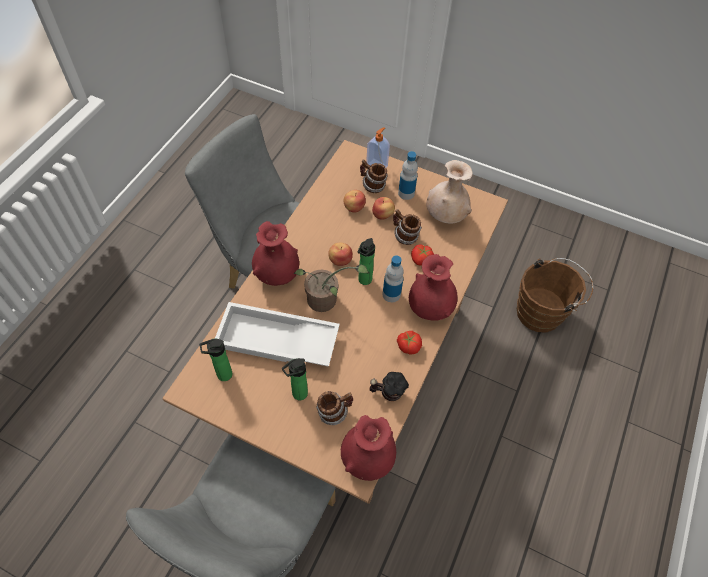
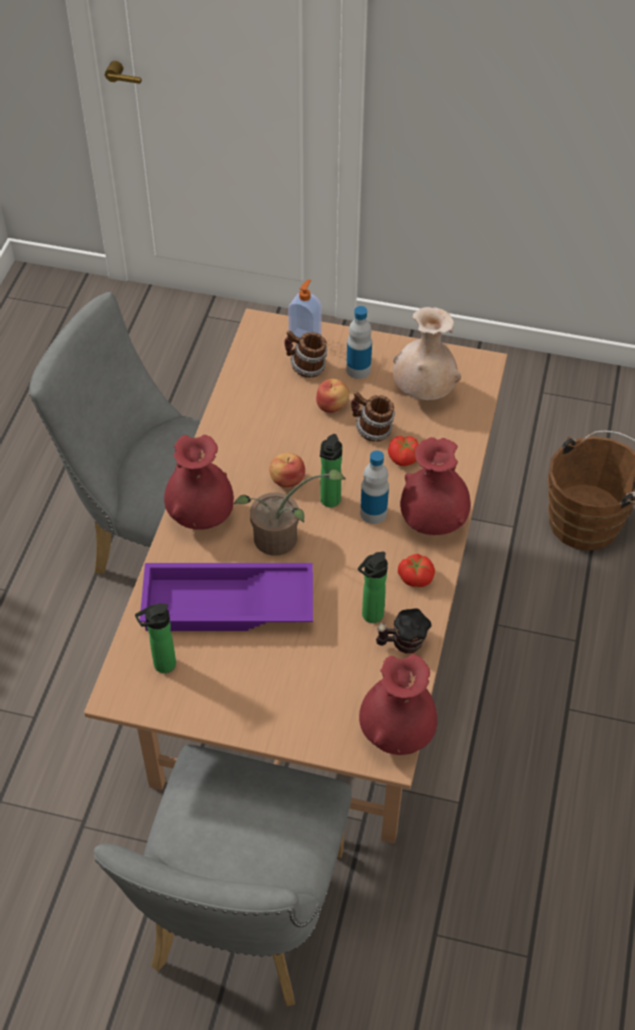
camera: 10 degrees left, 5 degrees down
white tray [215,302,340,367] -> purple tray [140,563,313,631]
bottle [282,358,308,400] -> bottle moved to [358,552,388,623]
mug [316,391,353,425] -> none
apple [344,190,366,213] -> none

